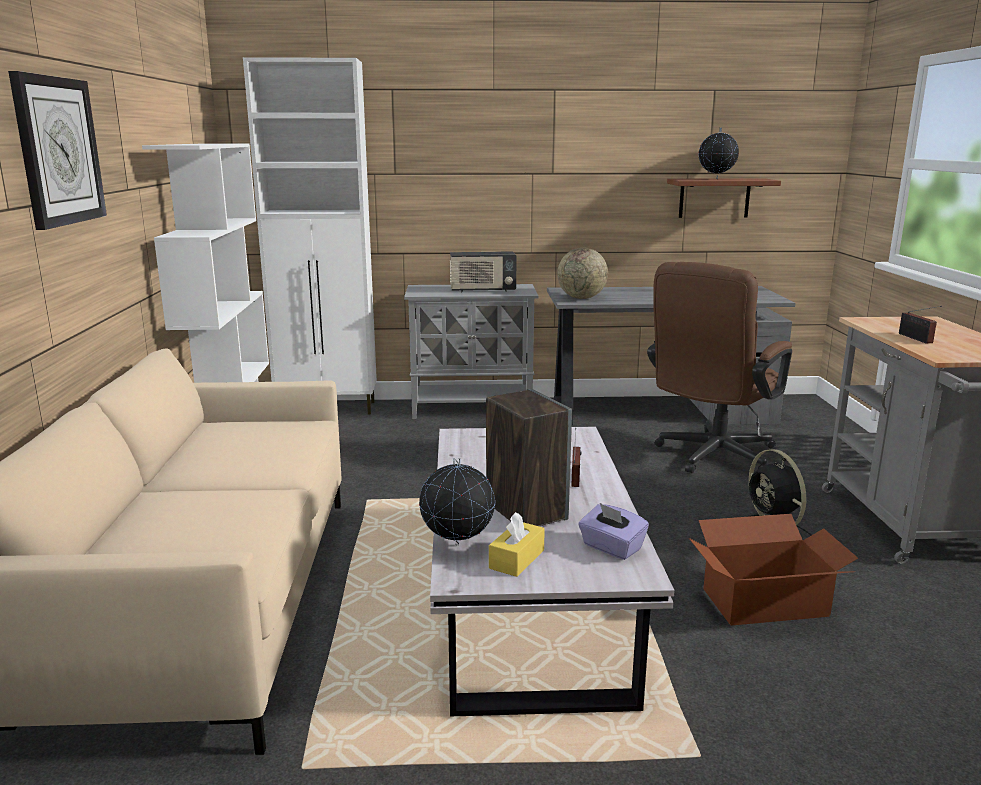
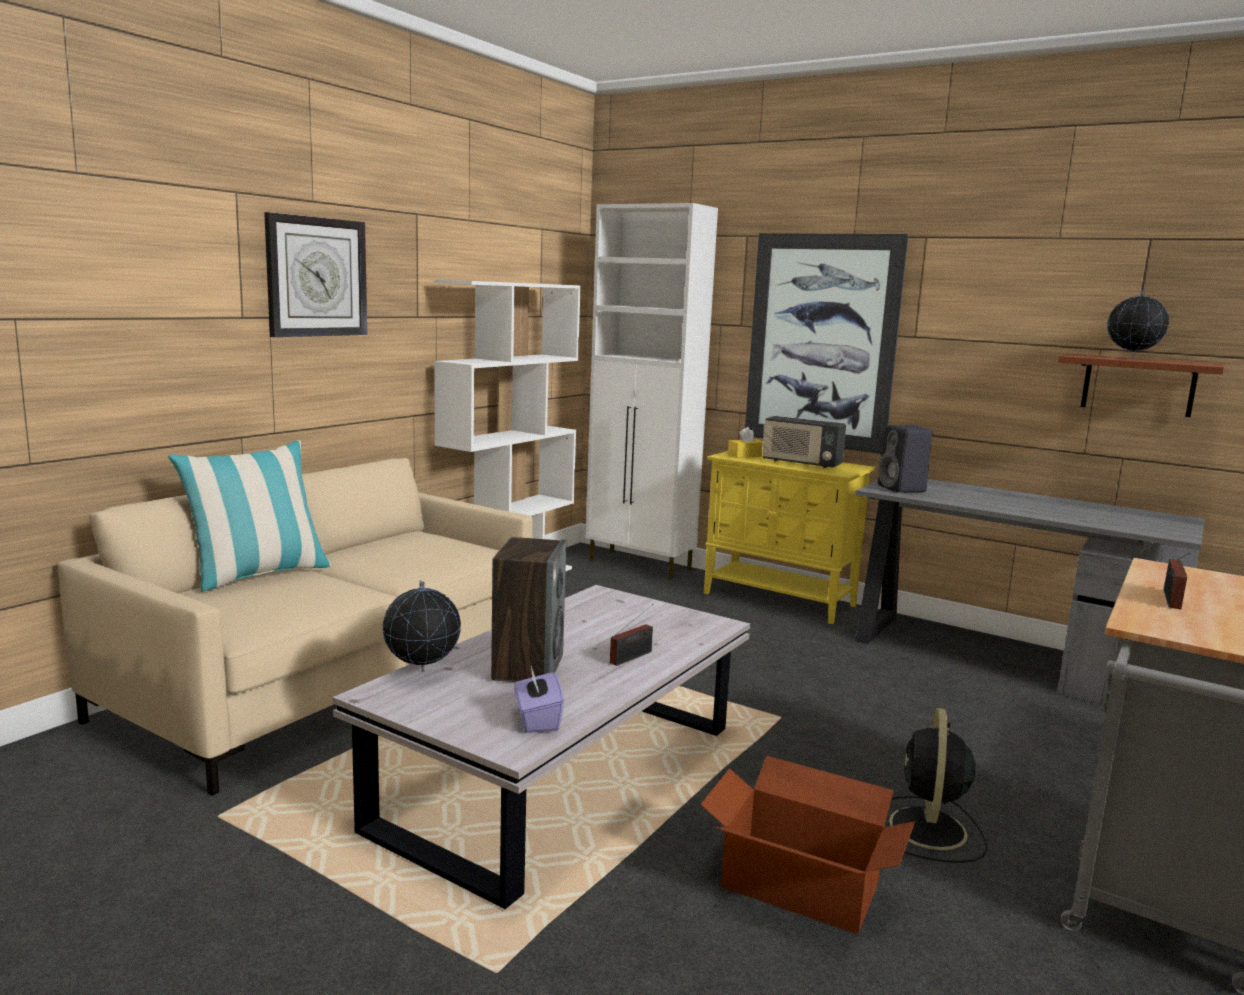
camera: 35 degrees right, 5 degrees down
grey cabinet [404,284,539,419] -> yellow cabinet [704,451,876,624]
yellow tissue box [489,512,545,577] -> yellow tissue box moved to [728,427,763,458]
globe [557,248,608,299] -> black speaker [878,425,932,493]
brown office chair [647,262,792,473] -> none
none -> pillow [168,440,332,592]
none -> picture [745,233,909,454]

